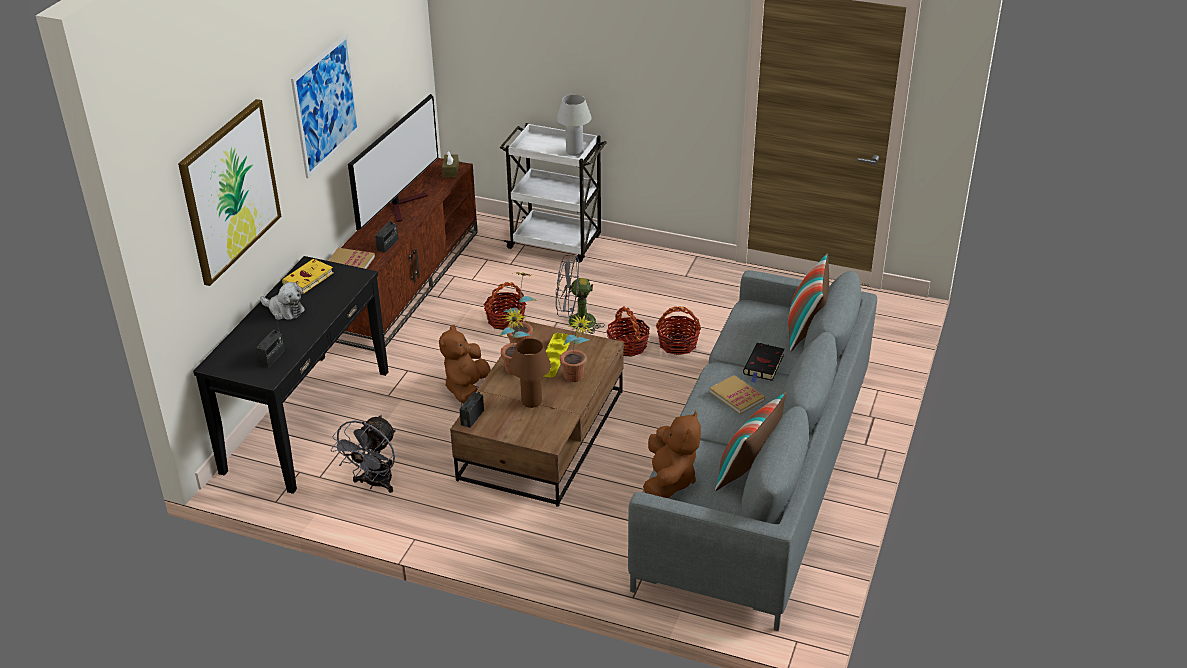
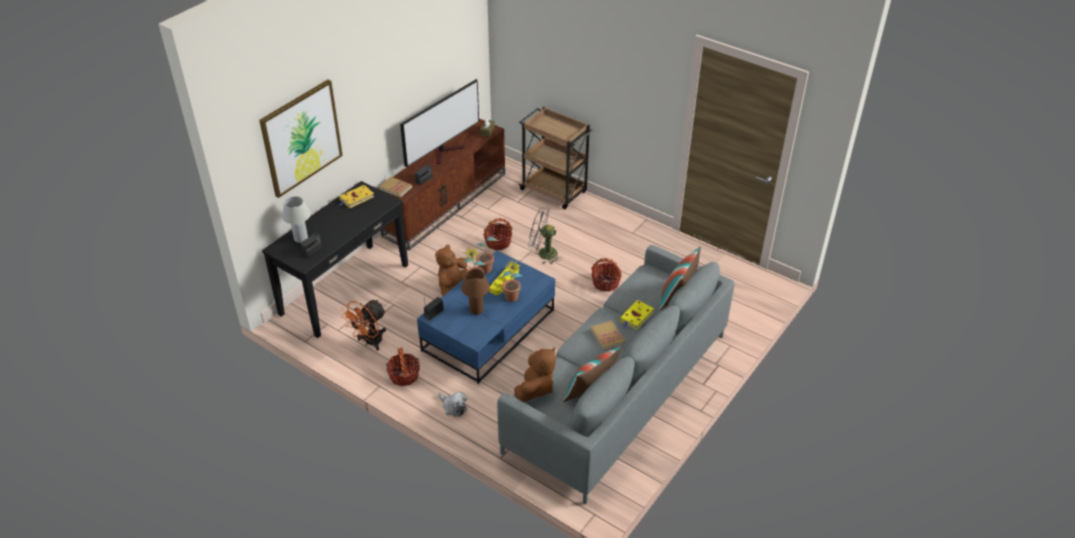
camera: 15 degrees right, 5 degrees up
plush toy [260,282,305,320] -> plush toy moved to [439,392,467,417]
picture [291,33,360,178] -> none
grey fan [331,415,396,493] -> orange fan [341,300,386,351]
brown coffee table [450,321,624,507] -> blue coffee table [417,251,555,384]
white cart [500,123,607,263] -> brown cart [518,107,593,209]
white table lamp [556,94,592,156] -> white table lamp moved to [282,196,311,243]
basket [606,306,650,357] -> basket moved to [386,347,420,386]
black book [743,343,784,383] -> yellow book [619,300,654,330]

